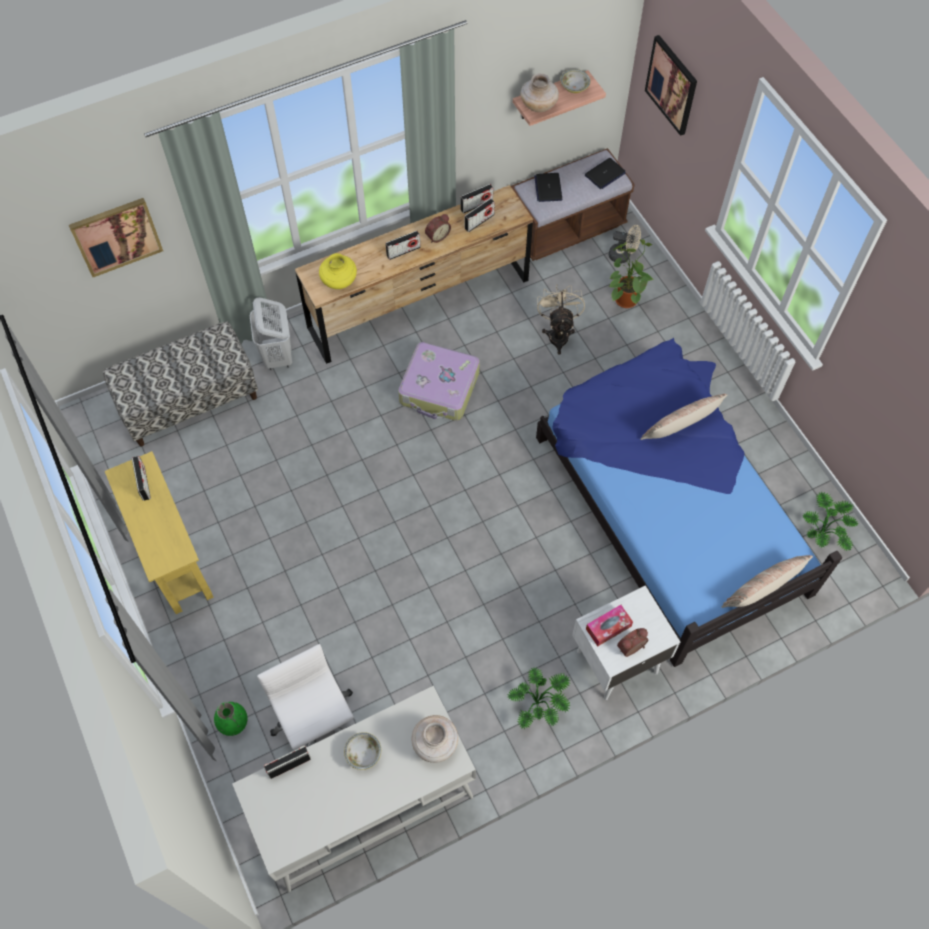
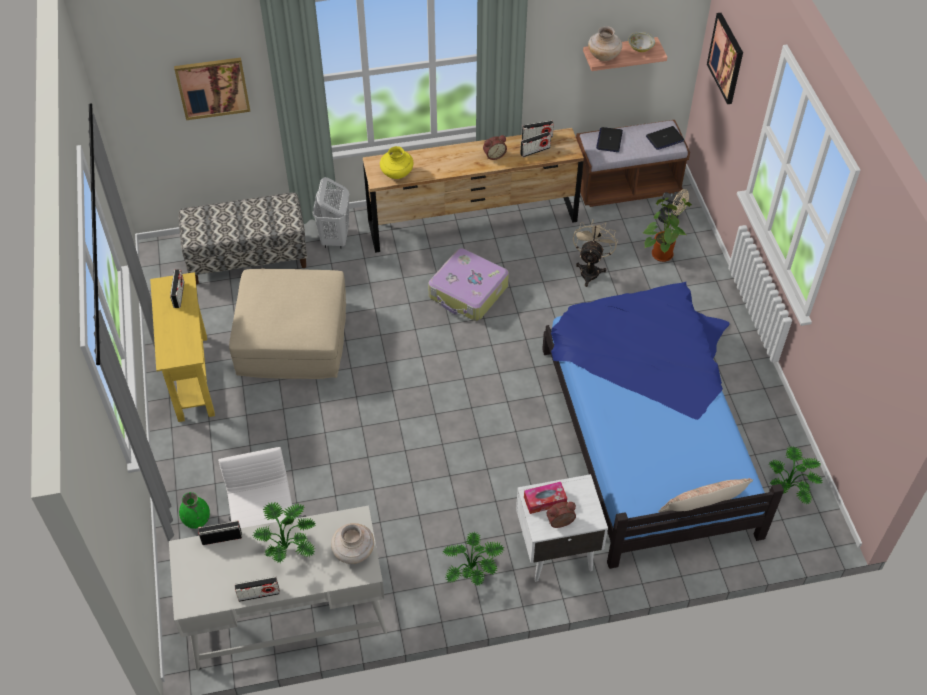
camera: 15 degrees right, 10 degrees down
bowl [344,732,381,770] -> potted plant [253,503,316,563]
radio [385,231,421,260] -> radio moved to [235,576,280,602]
pillow [640,394,727,440] -> none
none -> beige ottoman [229,269,346,379]

